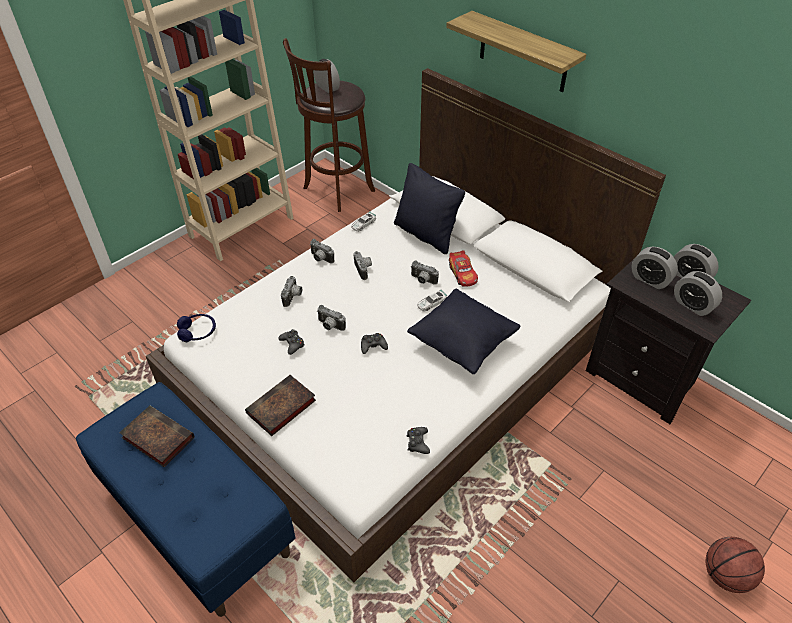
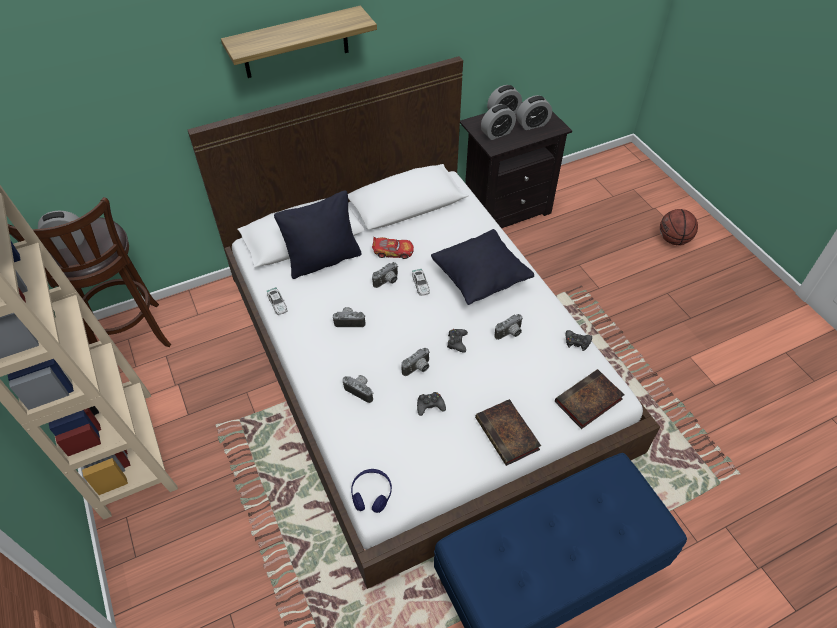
camera: 70 degrees left, 5 degrees up
book [119,406,194,467] -> book moved to [555,369,624,429]
camera [310,239,334,263] -> camera moved to [494,314,523,340]

